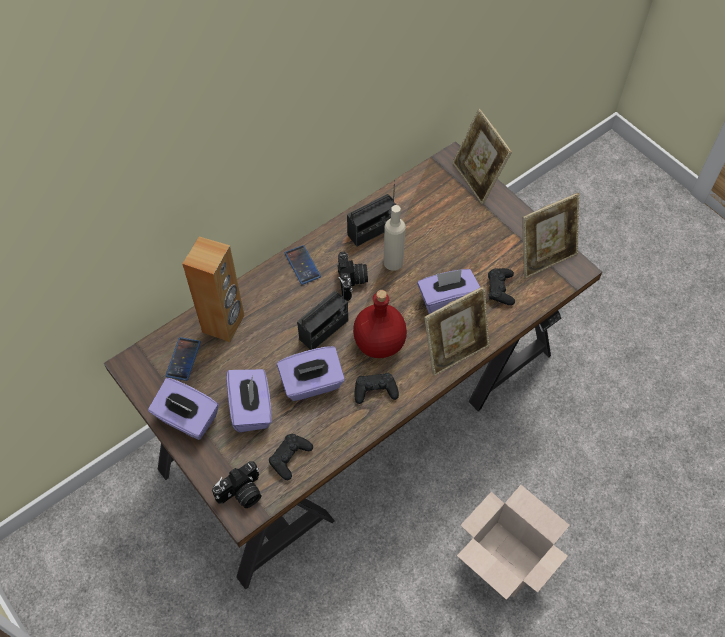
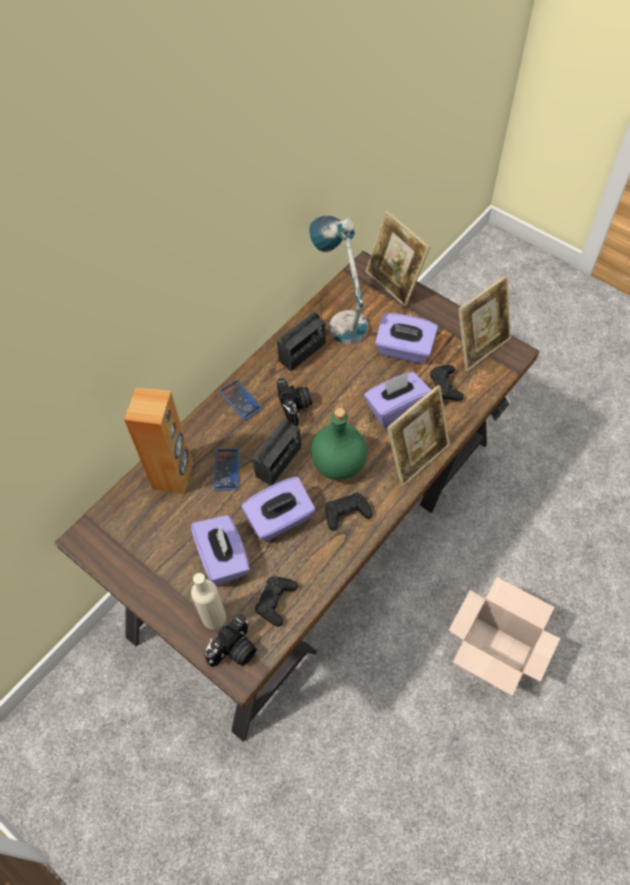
camera: 10 degrees left, 0 degrees up
purple tissue box [148,378,219,440] -> purple tissue box moved to [375,313,438,364]
phone [166,337,201,381] -> phone moved to [214,448,240,491]
red bottle [353,290,407,358] -> green bottle [311,408,367,480]
beige bottle [383,205,406,271] -> beige bottle moved to [191,573,226,630]
none -> table lamp [309,216,368,344]

